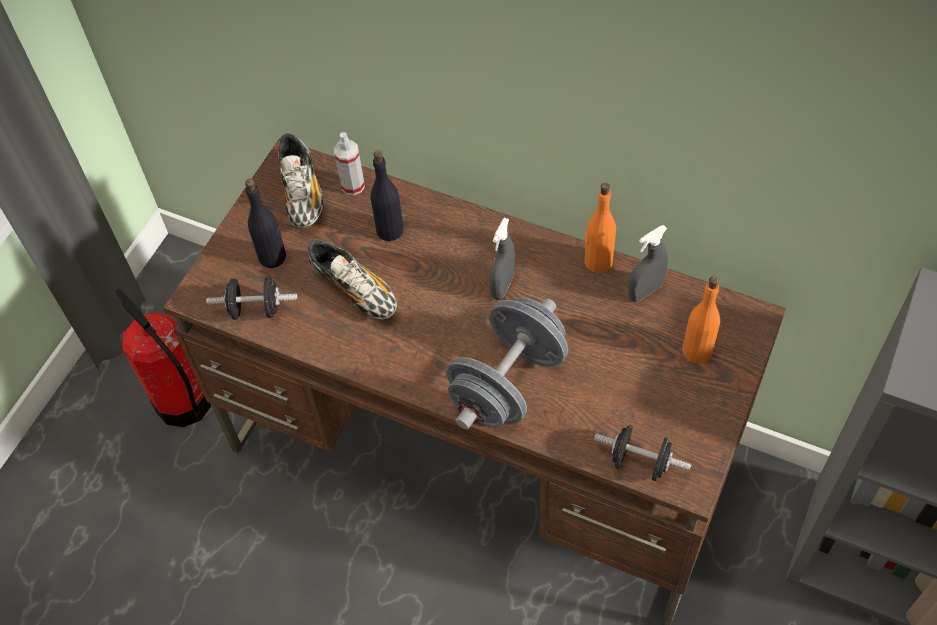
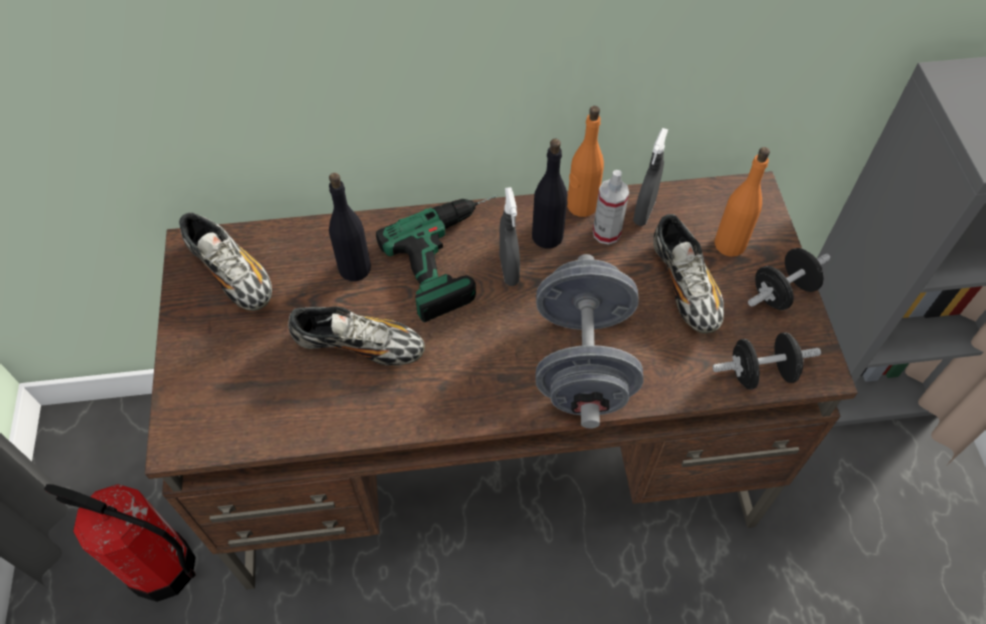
camera: 35 degrees left, 0 degrees up
black dumbbell [206,277,298,320] -> black dumbbell moved to [748,248,830,310]
black bottle [245,179,286,268] -> black bottle moved to [532,139,568,248]
spray bottle [334,132,365,195] -> spray bottle moved to [593,170,629,245]
none -> power drill [376,195,497,322]
none -> shoe [653,214,724,334]

